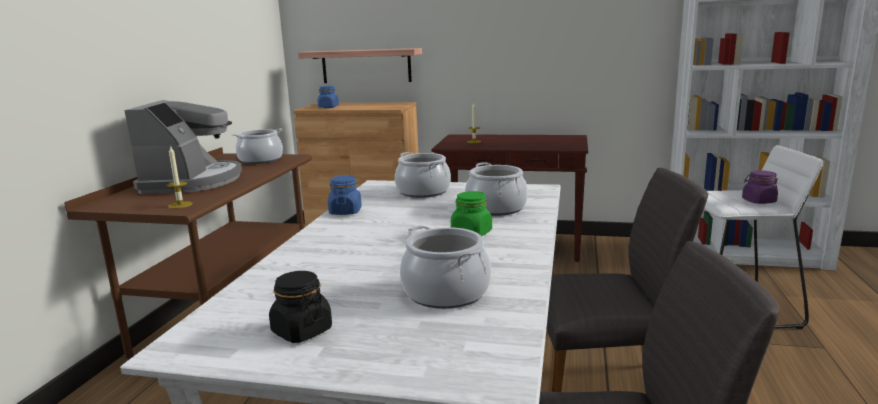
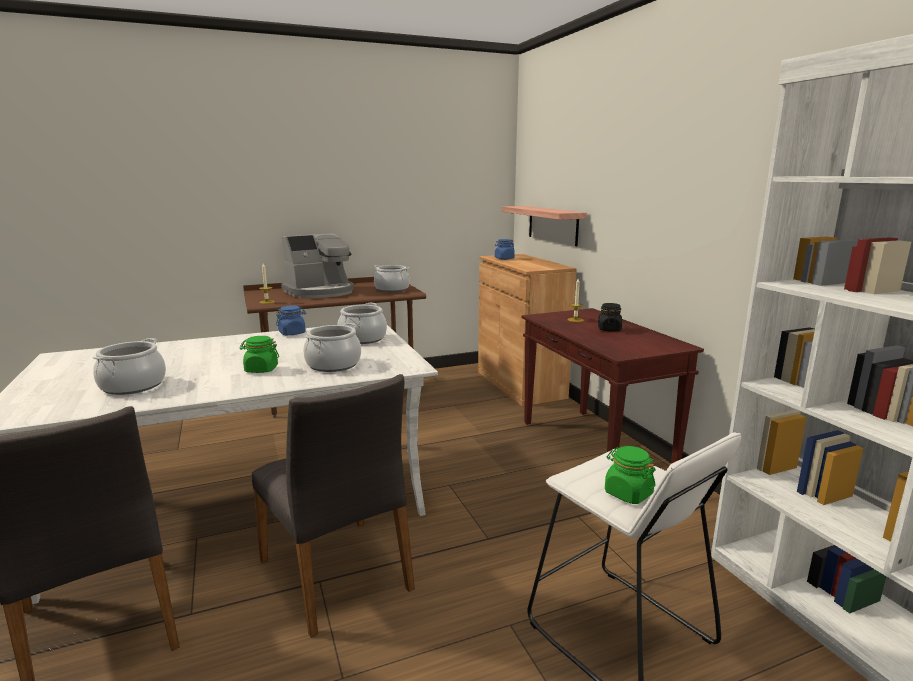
camera: 55 degrees right, 0 degrees up
black jar [269,271,332,343] -> black jar moved to [598,303,622,331]
purple jar [742,170,778,204] -> green jar [605,446,656,504]

